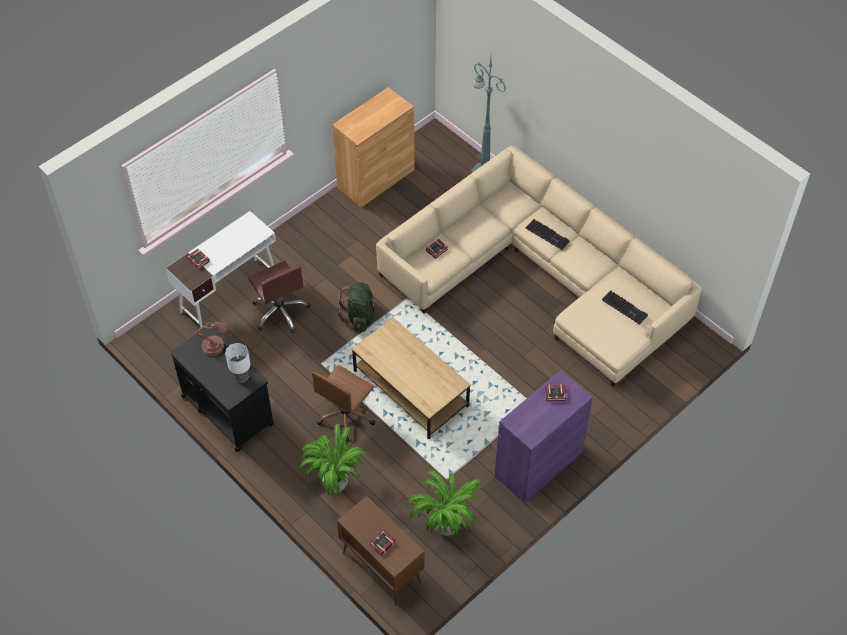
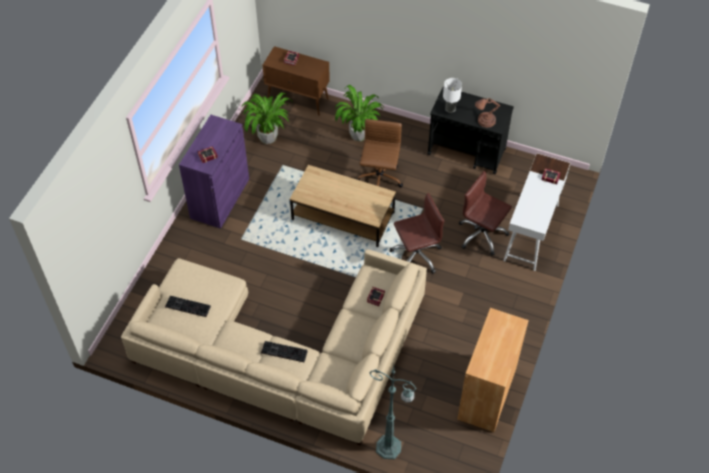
camera: 155 degrees right, 0 degrees up
green backpack [338,282,379,332] -> brown office chair [390,193,444,273]

